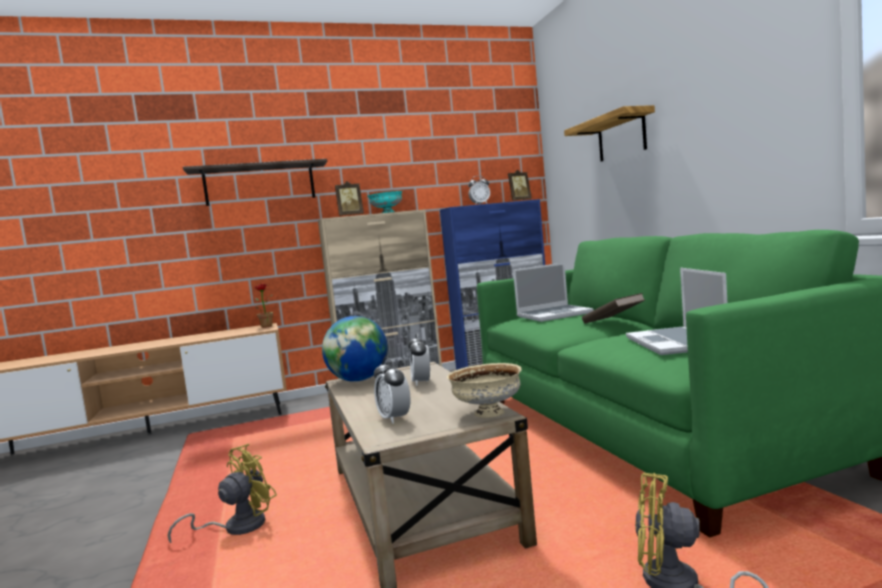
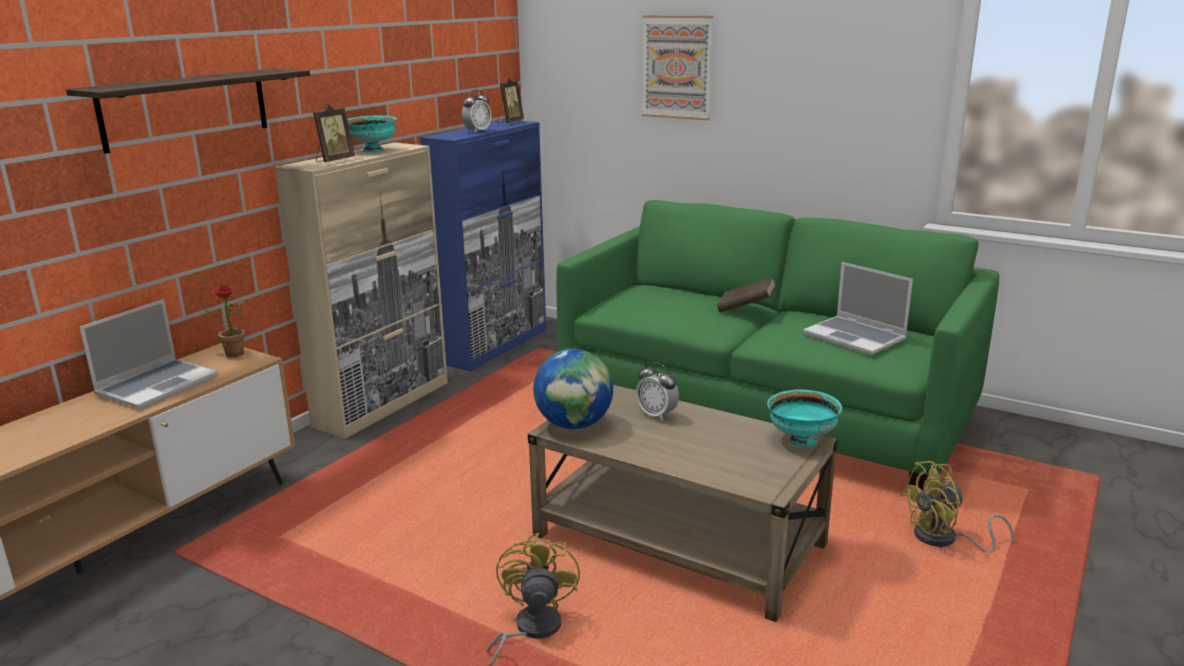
camera: 40 degrees left, 15 degrees up
alarm clock [374,358,411,424] -> none
beige bowl [447,363,522,418] -> turquoise bowl [767,390,842,447]
laptop [513,263,594,322] -> laptop moved to [80,299,218,409]
shelf [564,105,655,162] -> picture [642,15,713,120]

